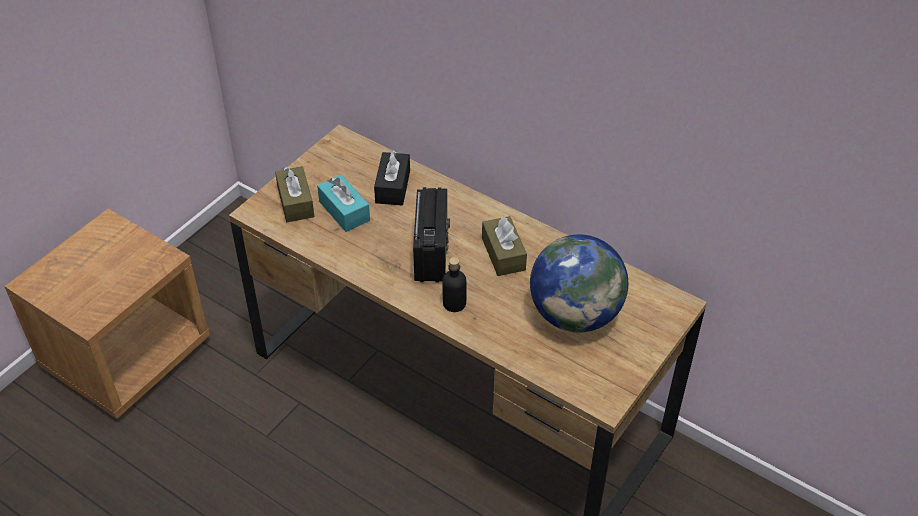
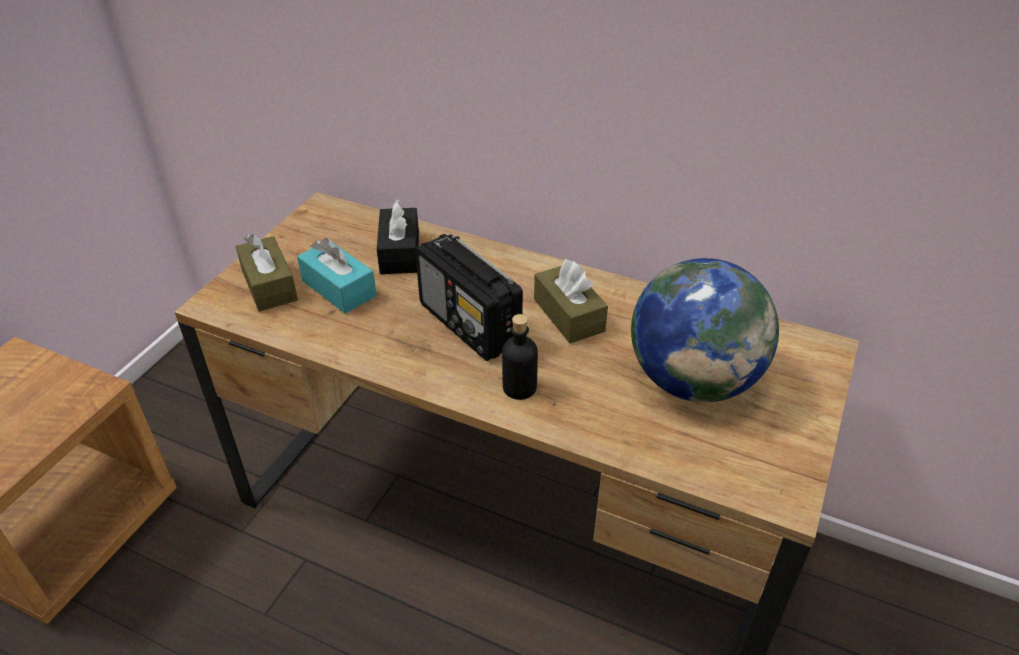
camera: 10 degrees left, 5 degrees down
radio [413,187,450,282] -> radio turned 150 degrees clockwise [415,234,523,361]

